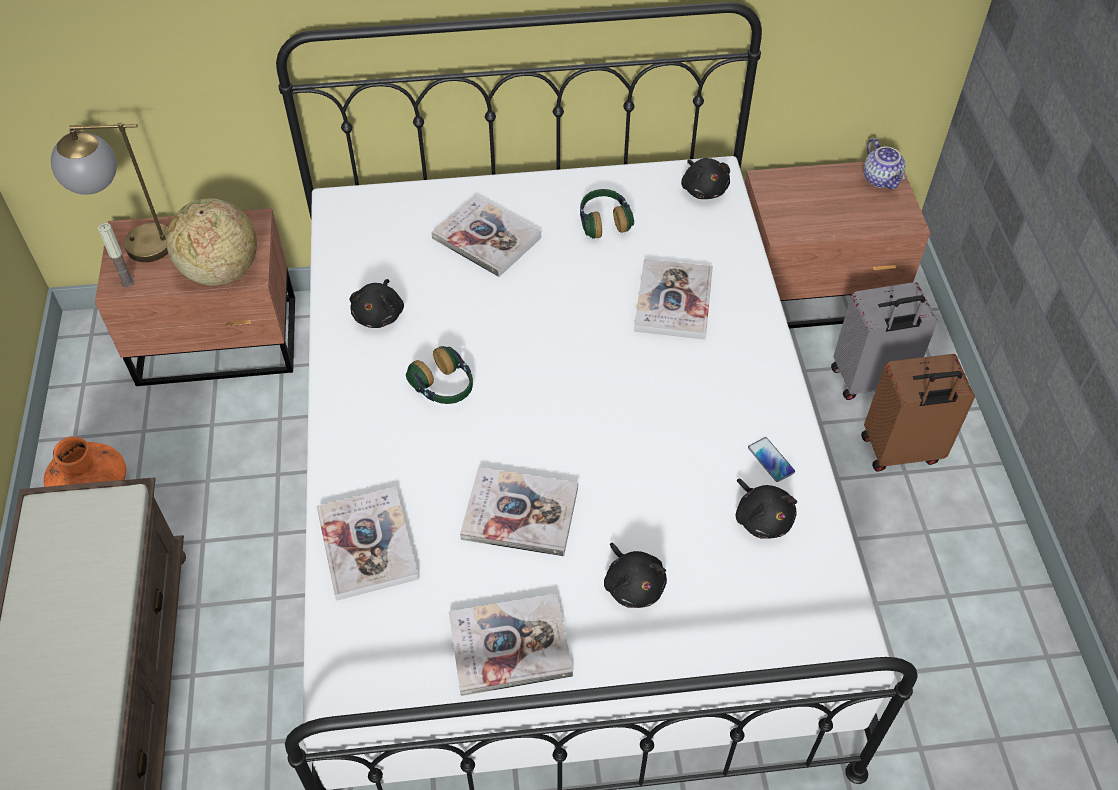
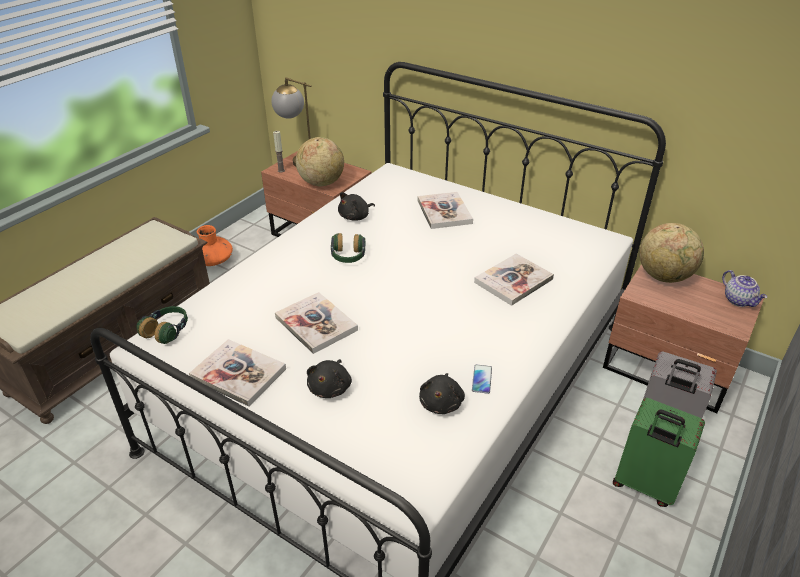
camera: 40 degrees right, 15 degrees down
book [317,487,419,601] -> none
headphones [580,189,634,239] -> headphones moved to [136,306,188,344]
black plush toy [681,158,730,199] -> none
brown suitcase [861,354,975,472] -> green suitcase [613,398,705,507]
teapot [864,138,906,189] -> teapot turned 45 degrees counterclockwise [722,270,767,307]
none -> globe [639,223,704,283]

